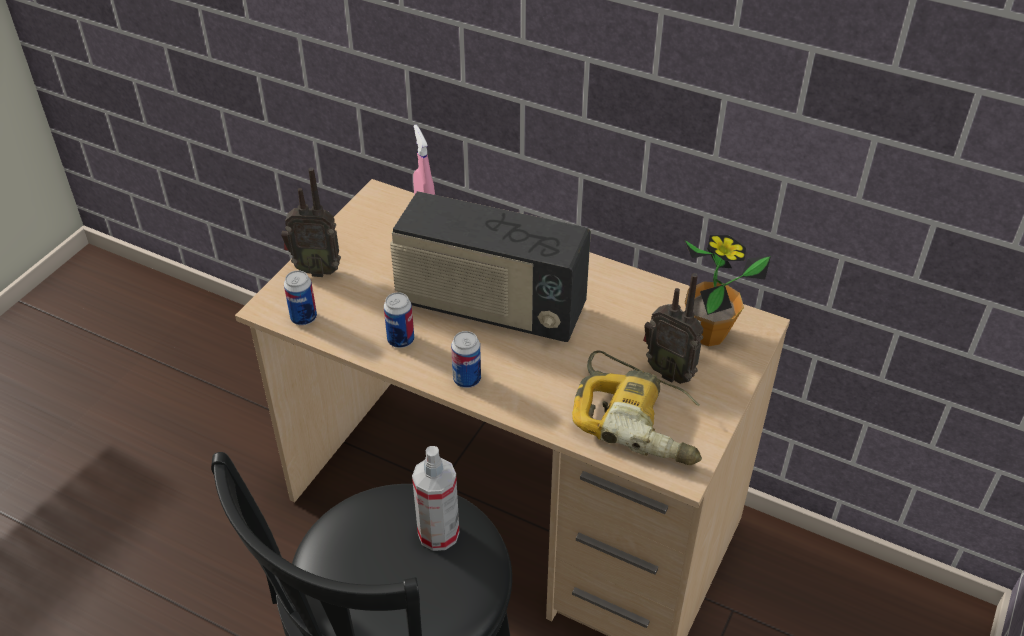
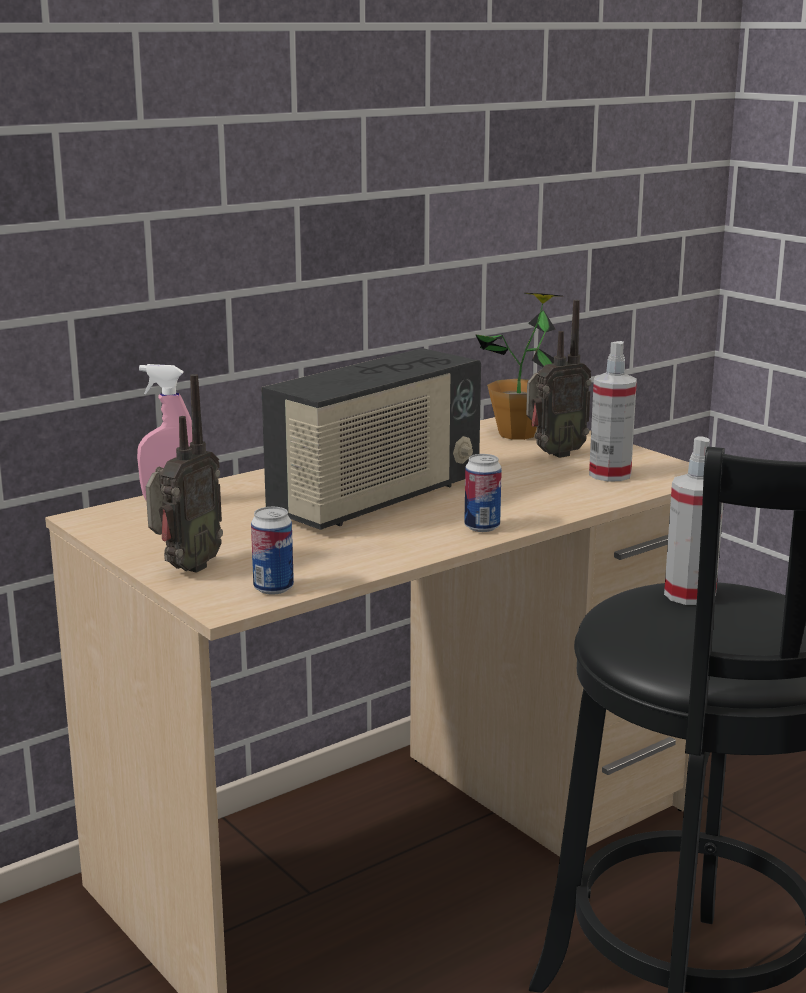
camera: 65 degrees left, 25 degrees down
can [384,292,414,348] -> none
power drill [572,350,702,465] -> spray bottle [589,341,637,482]

